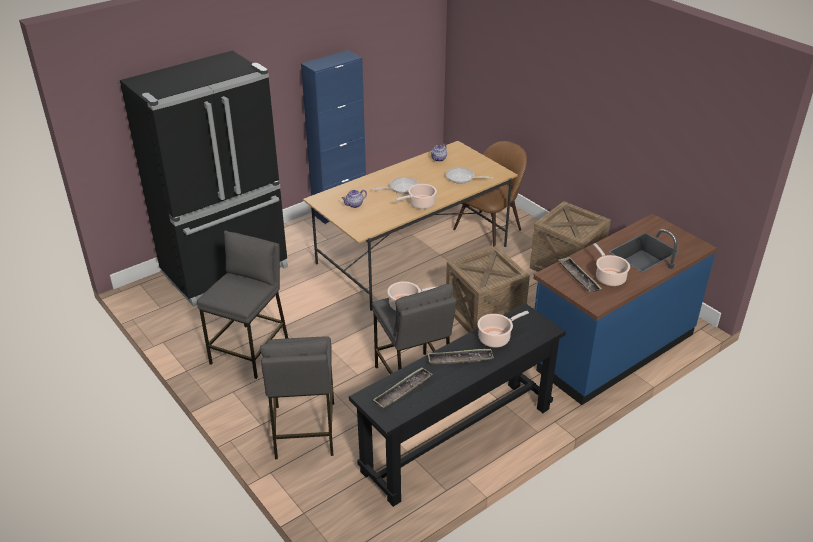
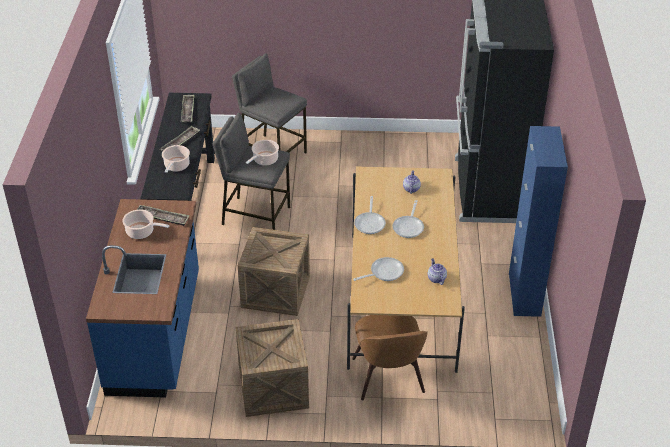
camera: 130 degrees right, 5 degrees up
grey stool [197,231,288,379] -> none
cooking pot [396,184,437,209] -> frying pan [354,196,386,234]

